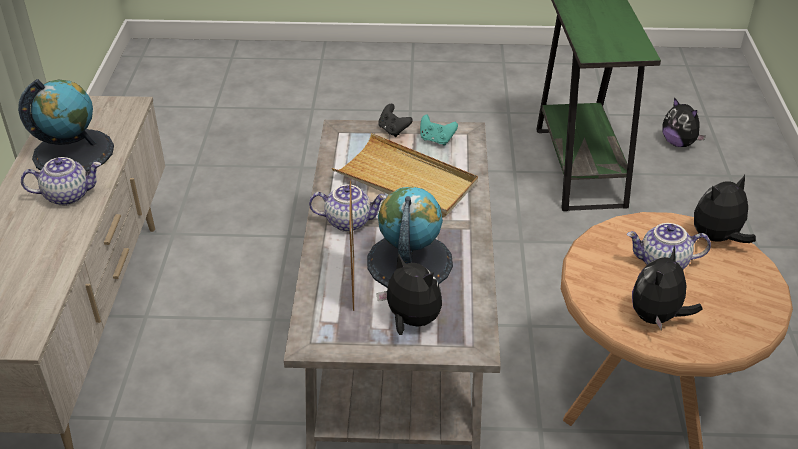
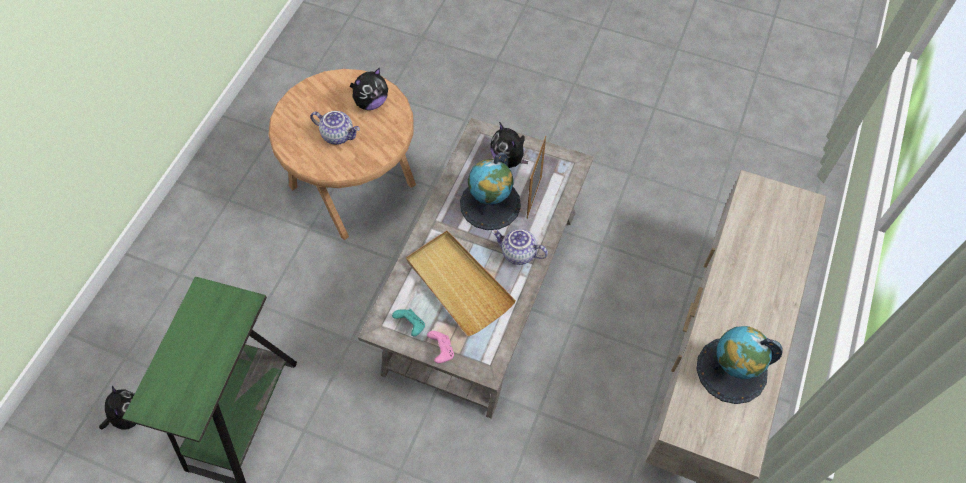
camera: 160 degrees left, 20 degrees up
teapot [21,157,101,206] -> none
black game controller [378,104,413,137] -> pink game controller [427,331,454,363]
plush toy [694,175,756,243] -> none

